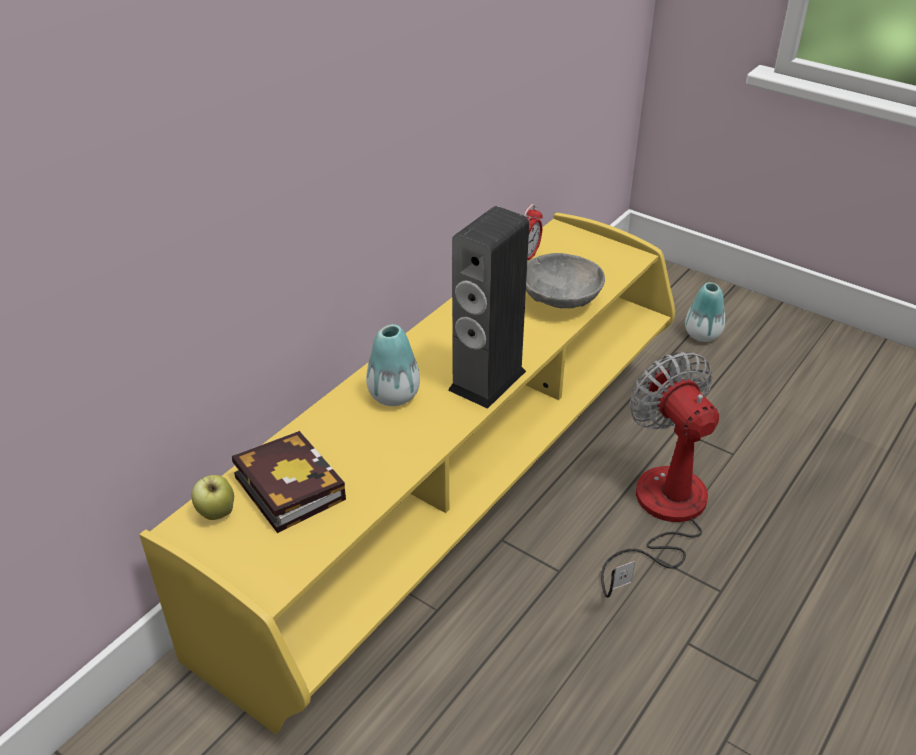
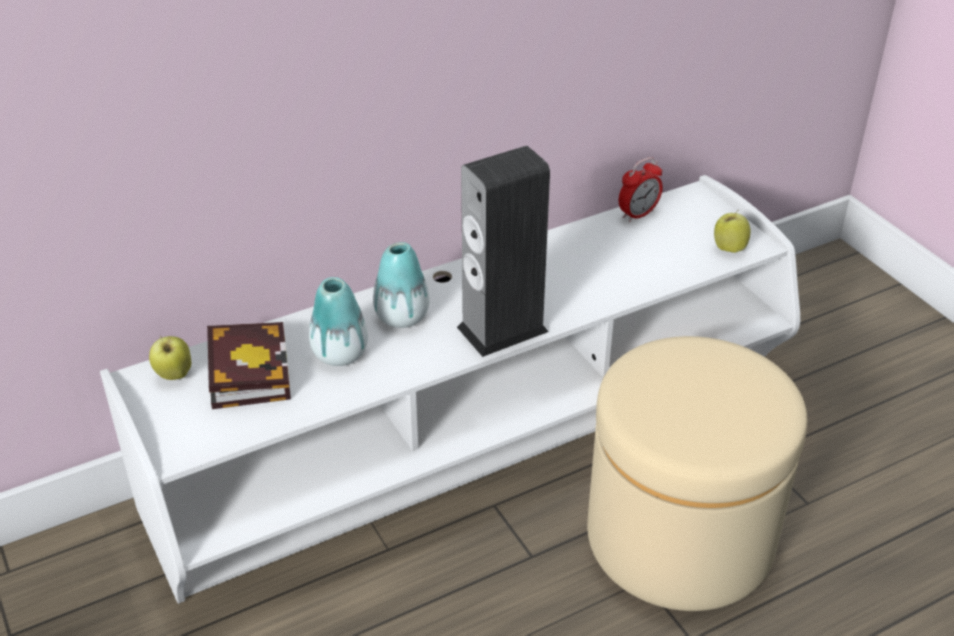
camera: 25 degrees right, 0 degrees up
yellow tv stand [139,213,675,734] -> white tv stand [100,175,800,604]
grey bowl [526,253,605,308] -> none
fan [601,352,719,598] -> beige ottoman [587,336,807,611]
vase [685,282,725,342] -> vase moved to [309,277,368,366]
none -> apple [714,210,750,253]

